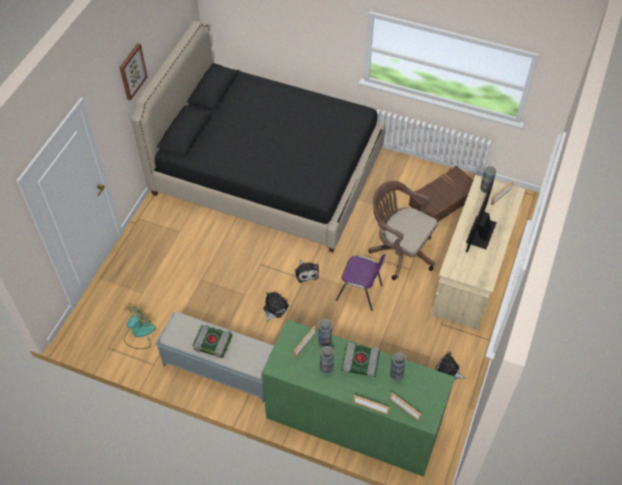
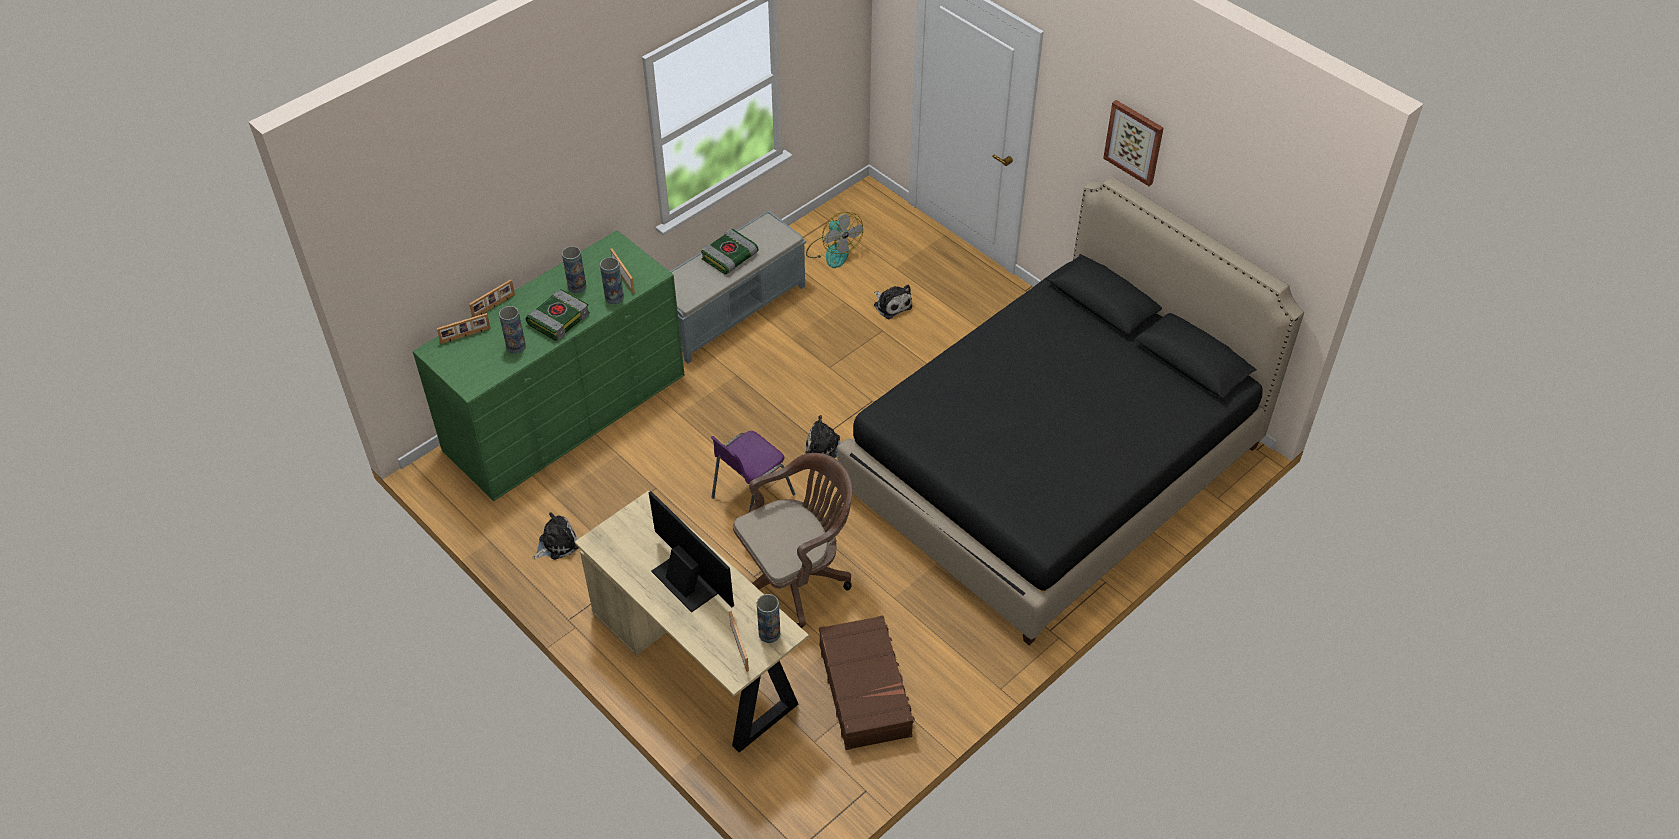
camera: 115 degrees right, 5 degrees down
plush toy [263,292,289,322] -> plush toy moved to [874,285,912,319]

